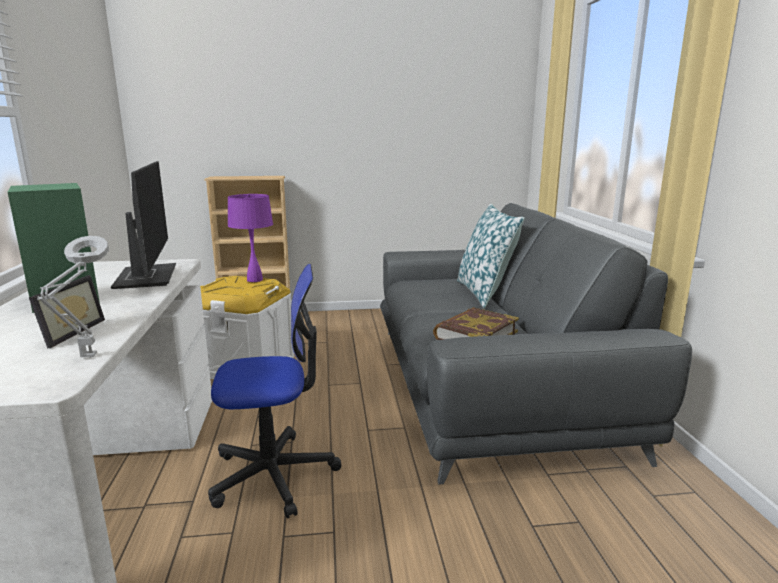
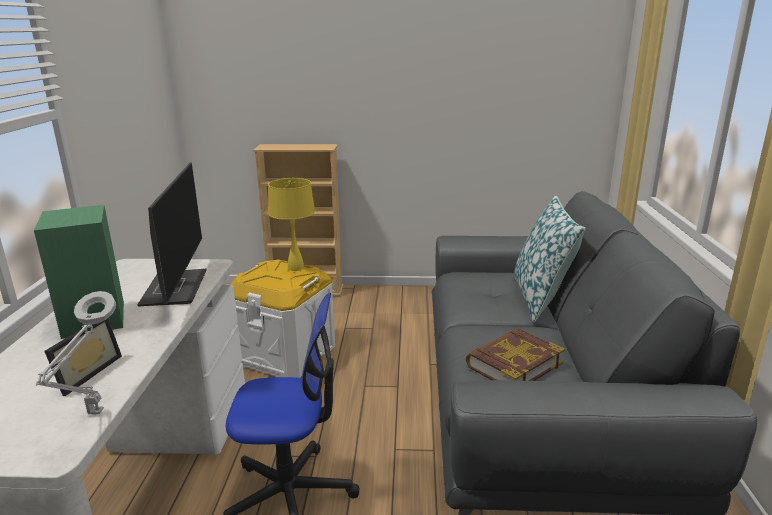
camera: 10 degrees right, 5 degrees up
purple table lamp [228,194,273,282] -> yellow table lamp [268,178,315,271]

